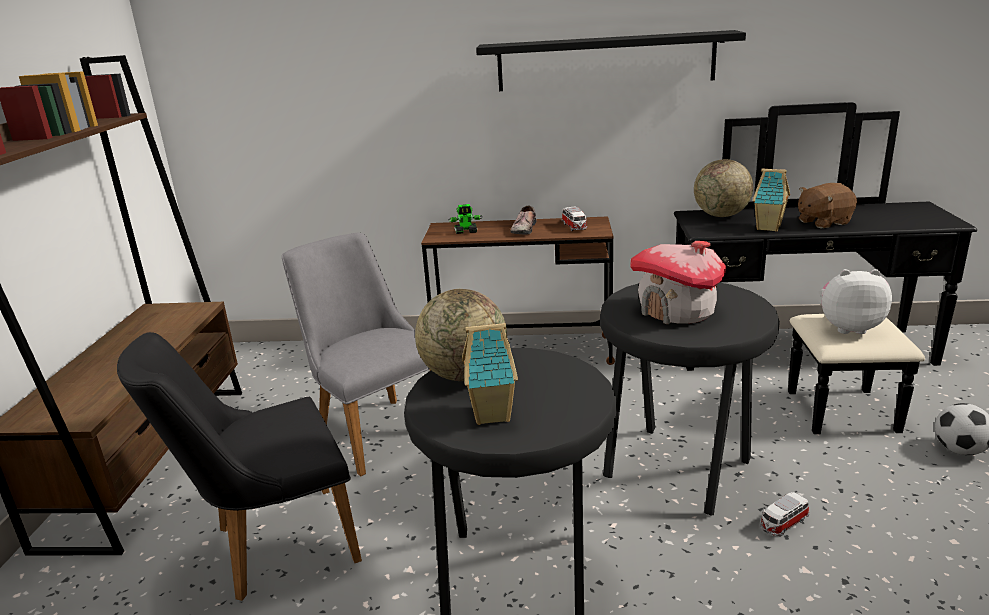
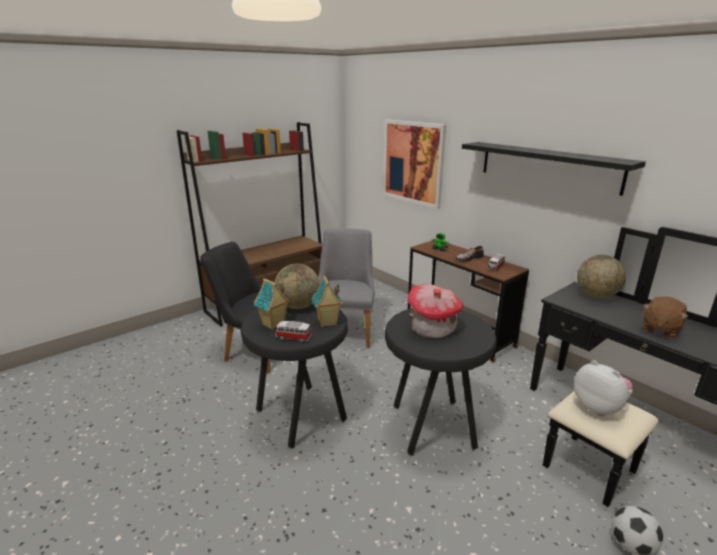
camera: 45 degrees right, 0 degrees up
toy house [753,168,790,232] -> toy house moved to [311,275,343,327]
toy car [760,492,809,536] -> toy car moved to [275,321,312,343]
brown plush toy [798,183,857,228] -> brown plush toy turned 75 degrees counterclockwise [642,296,688,339]
none -> picture [383,119,446,209]

